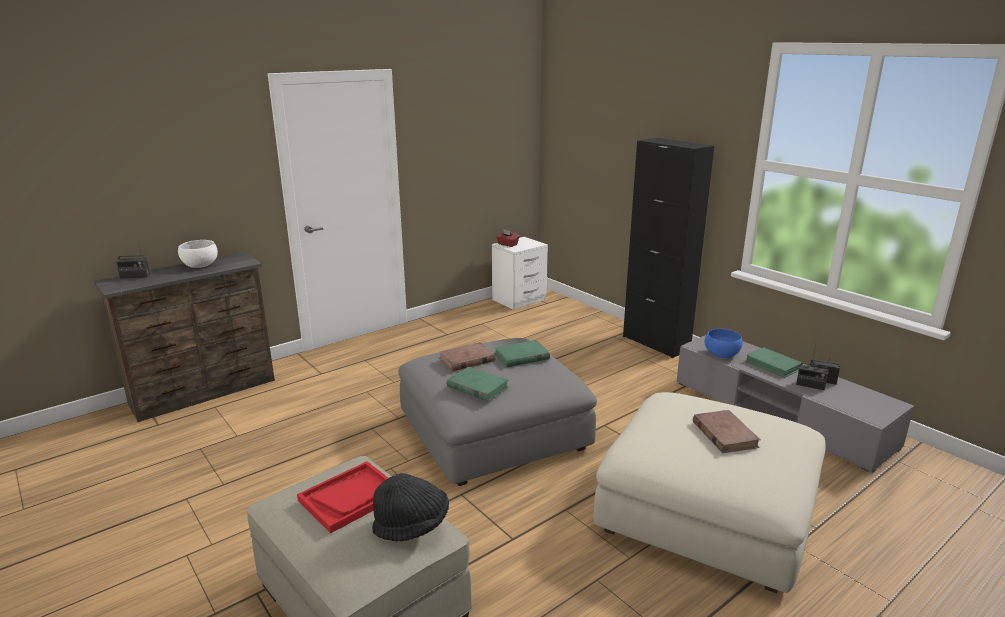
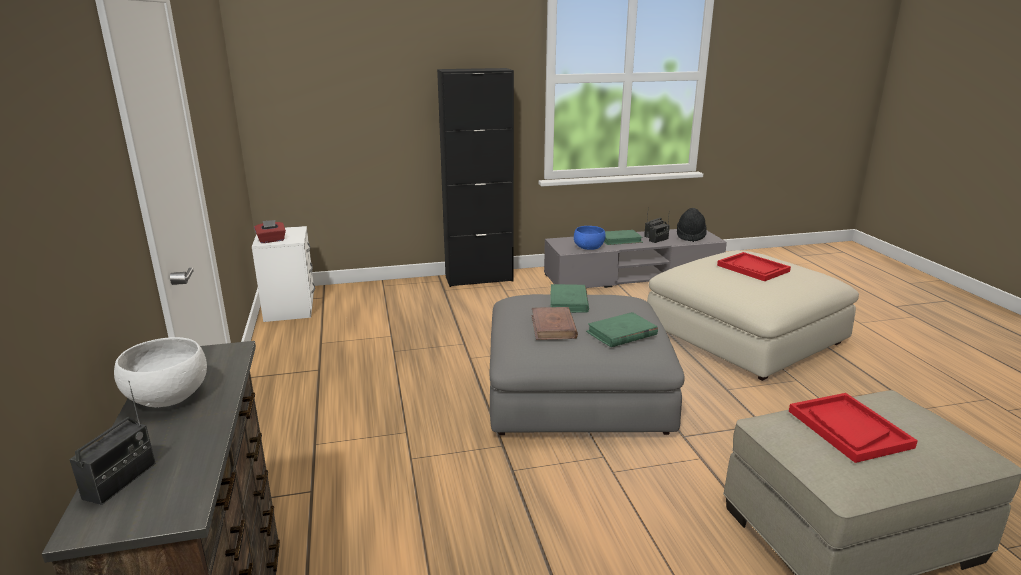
camera: 65 degrees left, 0 degrees up
black hat [372,473,449,542] -> black hat moved to [677,208,707,242]
brown book [693,410,761,453] -> red tray [717,252,791,281]

